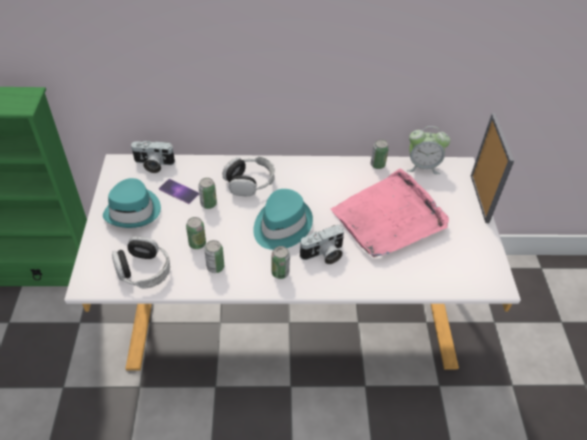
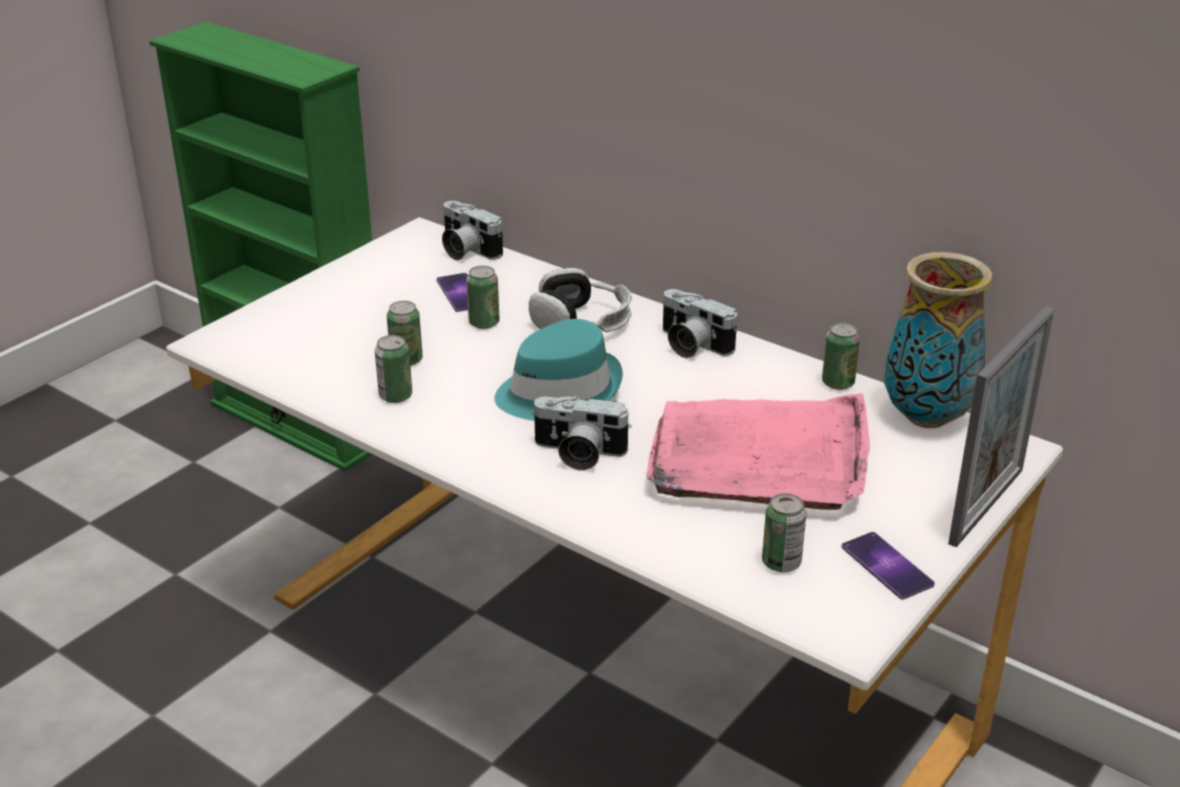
camera: 40 degrees right, 15 degrees down
turquoise hat [103,178,161,228] -> none
headphones [112,236,170,288] -> none
can [272,246,290,279] -> can moved to [762,493,806,572]
alarm clock [407,126,450,174] -> vase [884,252,993,428]
none -> camera [663,289,737,358]
none -> phone [841,532,935,600]

